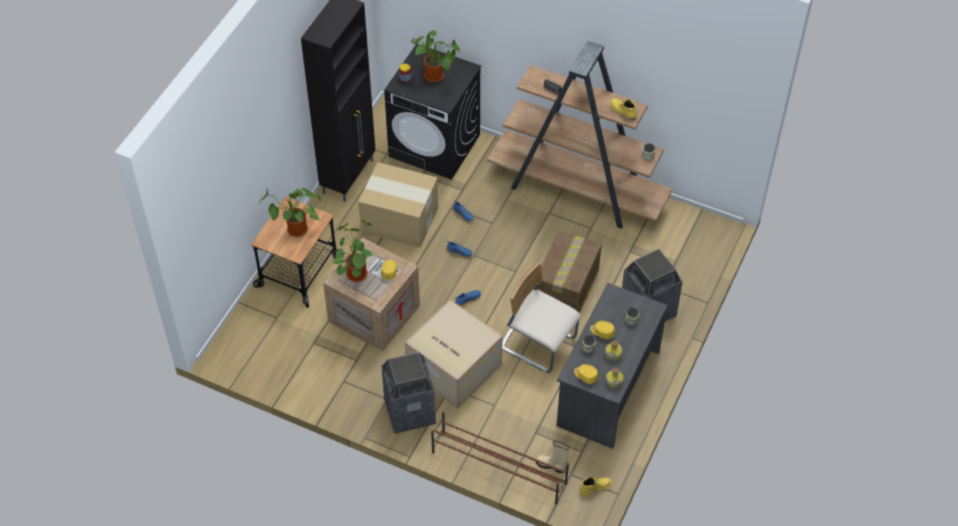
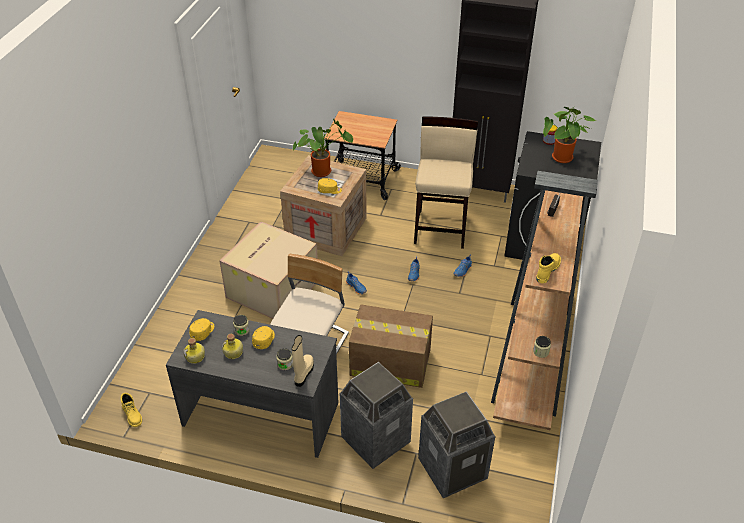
camera: 80 degrees right, 10 degrees down
potted plant [259,188,322,237] -> none
cardboard box [358,162,438,248] -> beige stool [414,117,478,249]
trash can [381,352,436,434] -> trash can moved to [418,391,496,498]
brown shoe rack [431,412,569,505] -> none
beige boot [536,441,569,473] -> beige boot moved to [292,335,314,387]

